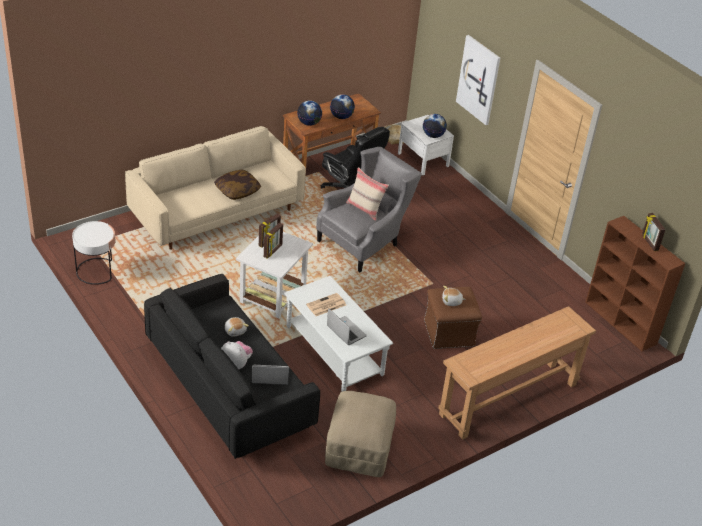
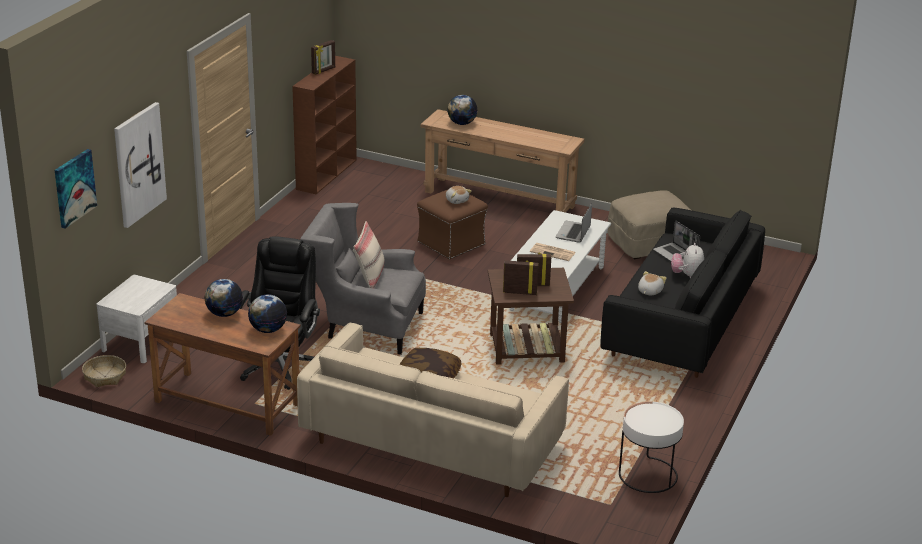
camera: 120 degrees left, 10 degrees down
white side table [236,232,313,318] -> brown side table [488,268,574,365]
globe [423,114,447,138] -> globe moved to [447,95,477,125]
none -> picture [55,149,97,229]

